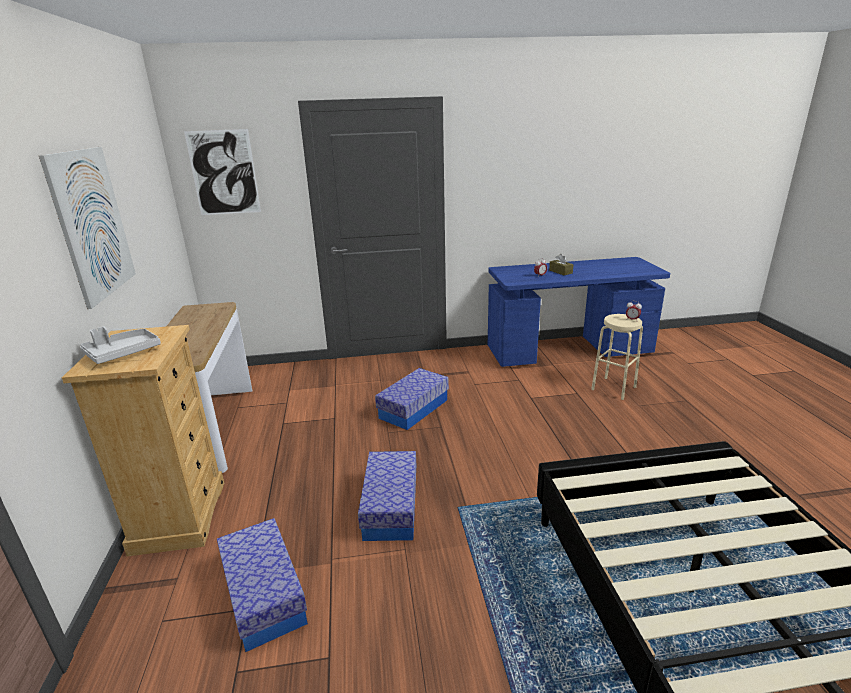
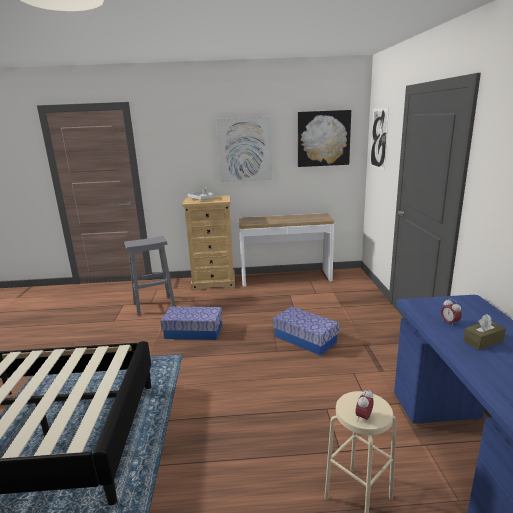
camera: 95 degrees right, 5 degrees down
storage box [217,518,308,652] -> grey stool [124,236,176,316]
none -> picture [298,110,351,167]

